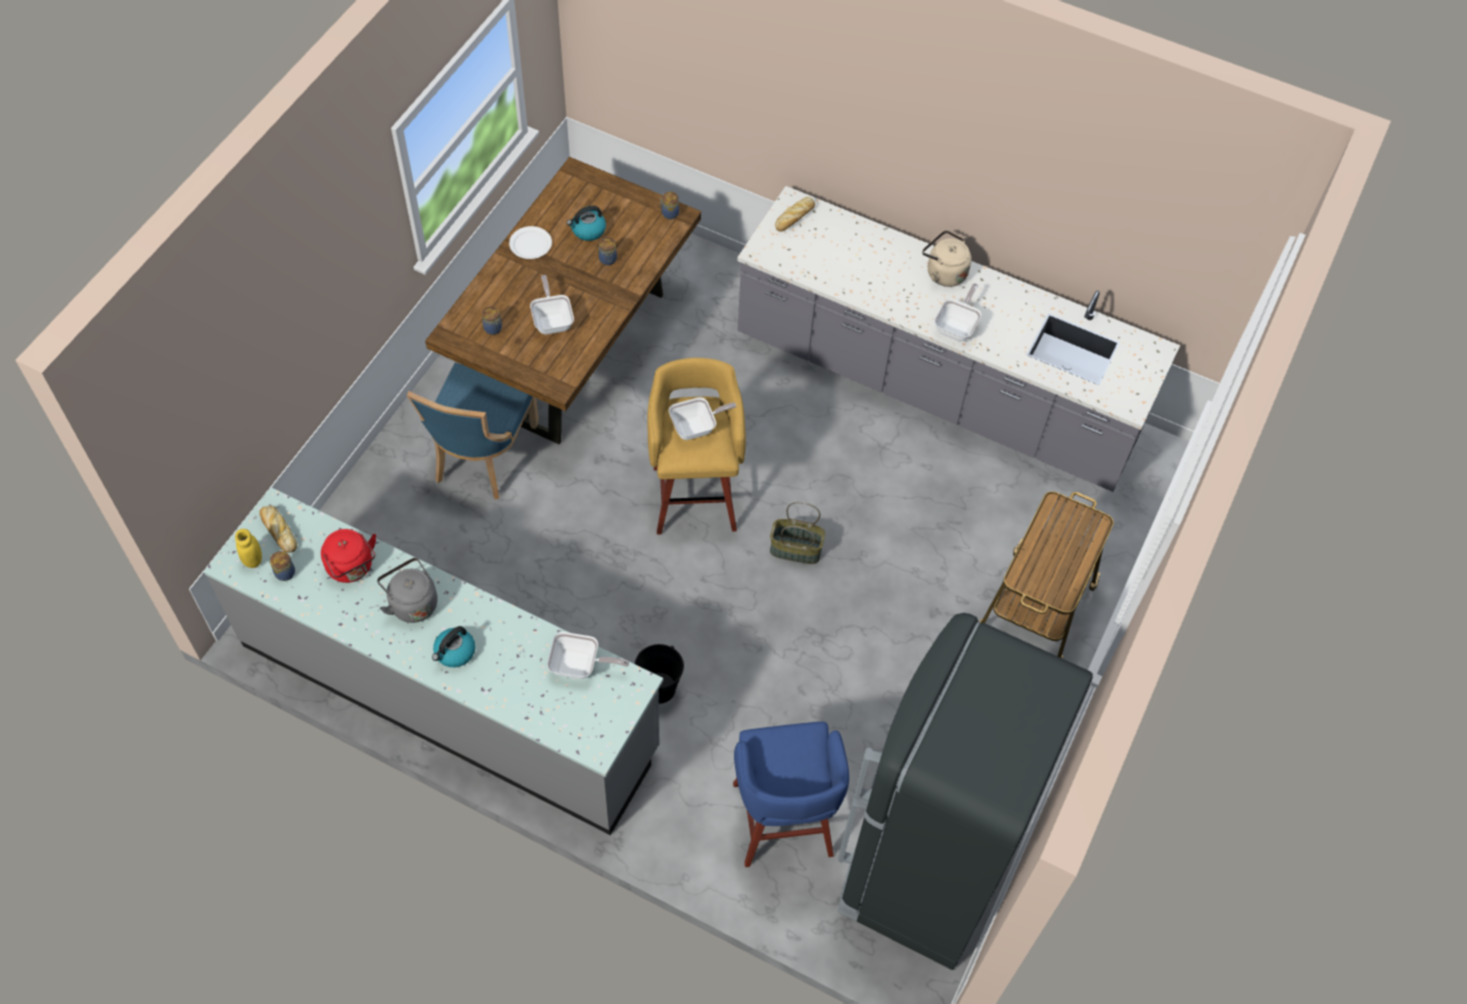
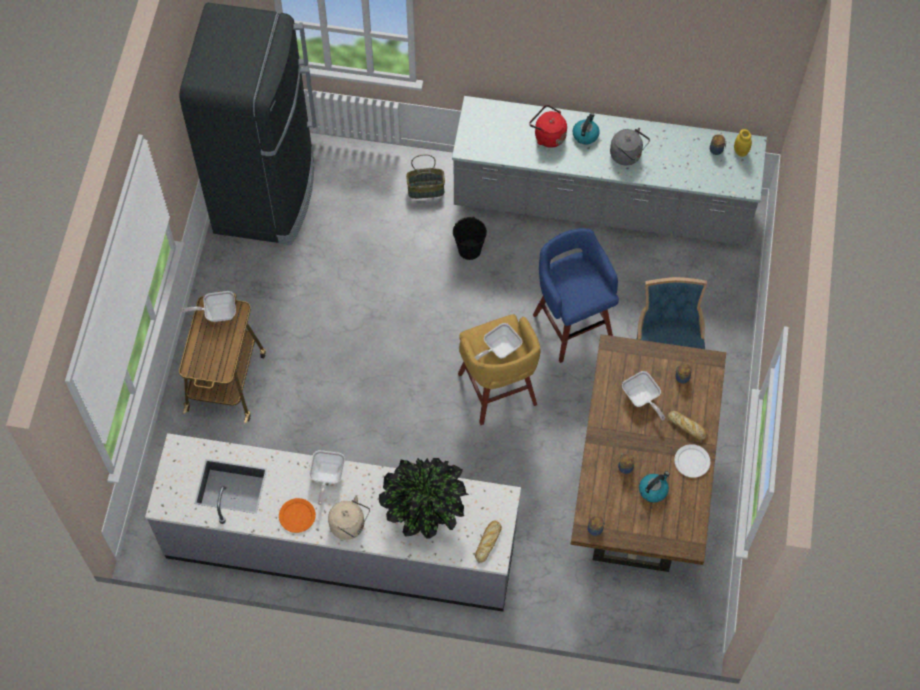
camera: 165 degrees right, 5 degrees up
bread [259,506,297,553] -> bread moved to [667,411,707,440]
red kettle [321,529,376,583] -> red kettle moved to [529,105,567,148]
frying pan [547,632,629,679] -> frying pan moved to [181,291,236,322]
blue stool [733,722,849,867] -> blue stool moved to [533,228,619,363]
basket [770,502,825,564] -> basket moved to [406,154,445,199]
none -> orange plate [279,498,316,533]
none -> potted plant [379,458,470,539]

